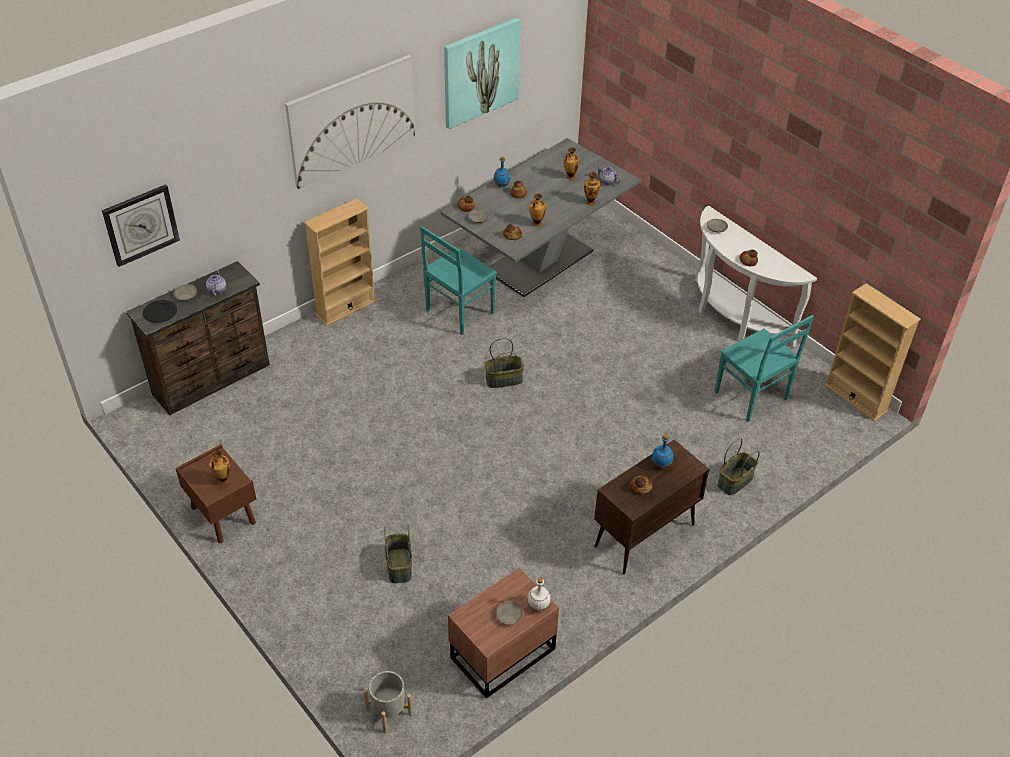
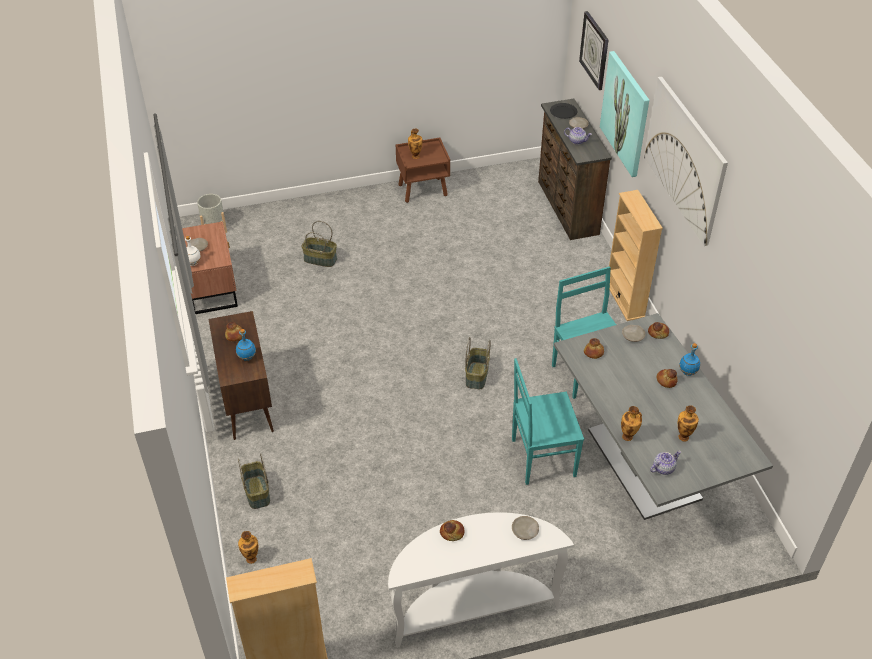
camera: 115 degrees right, 0 degrees up
picture [444,18,521,129] -> picture moved to [600,51,649,177]
vase [529,194,546,227] -> vase moved to [238,531,258,564]
turquoise chair [715,315,814,422] -> turquoise chair moved to [512,358,584,485]

